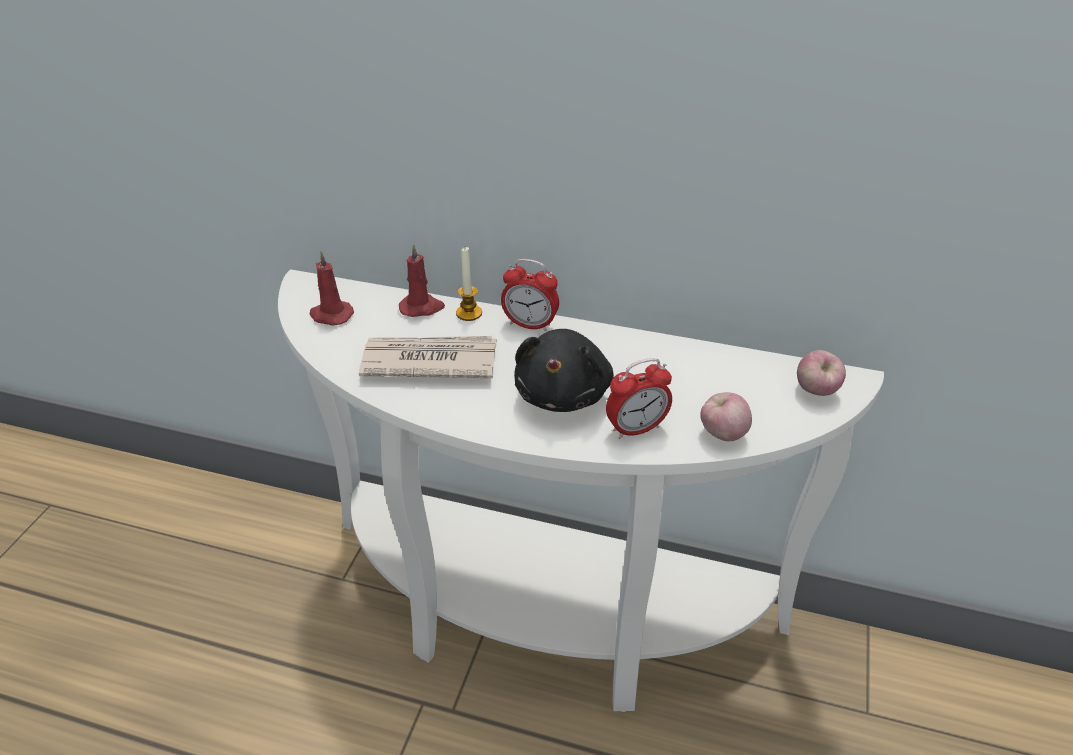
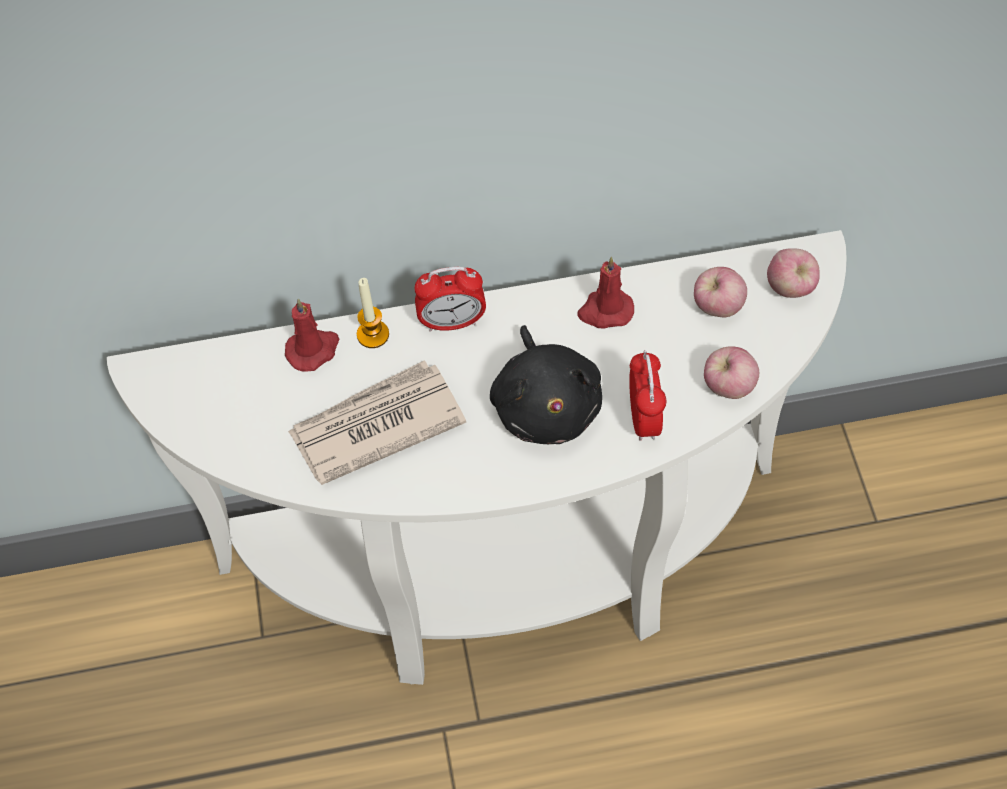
camera: 25 degrees left, 20 degrees up
red candle [310,252,354,326] -> red candle moved to [577,257,634,329]
alarm clock [606,358,672,439] -> alarm clock turned 45 degrees counterclockwise [629,350,666,441]
none -> apple [694,267,747,318]

